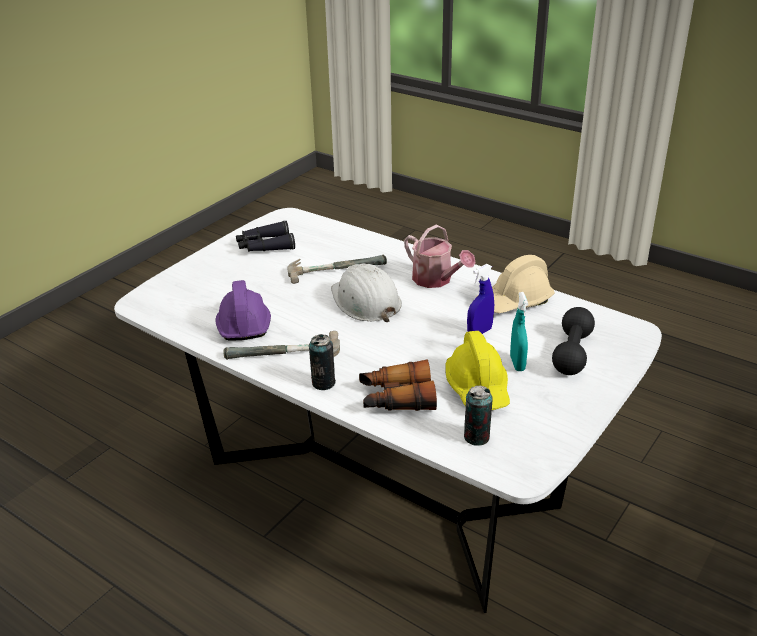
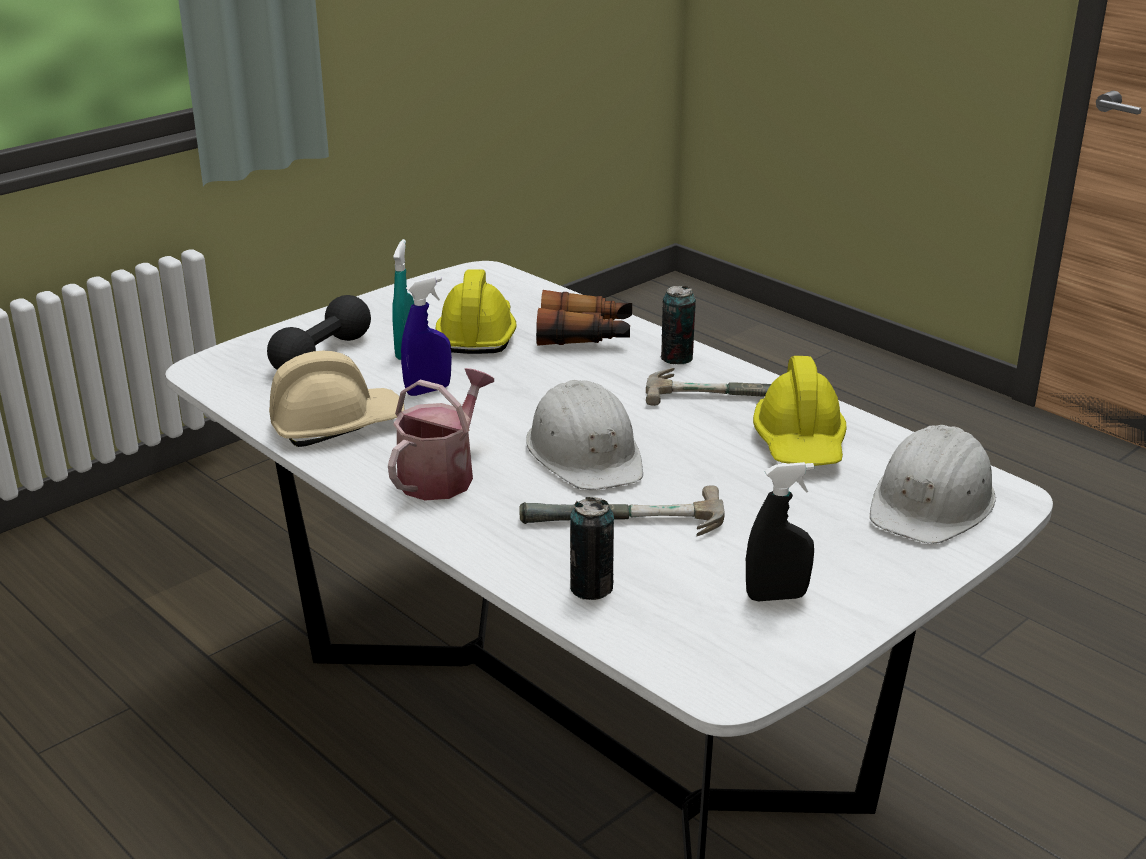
camera: 170 degrees left, 5 degrees down
purple hard hat [215,280,271,341] -> yellow hard hat [753,356,847,466]
black binoculars [236,221,295,252] -> black spray bottle [746,462,814,601]
watering can [404,225,475,288] -> watering can turned 60 degrees clockwise [388,368,494,501]
can [464,386,493,446] -> can moved to [570,497,614,600]
none -> white hard hat [870,425,996,544]

